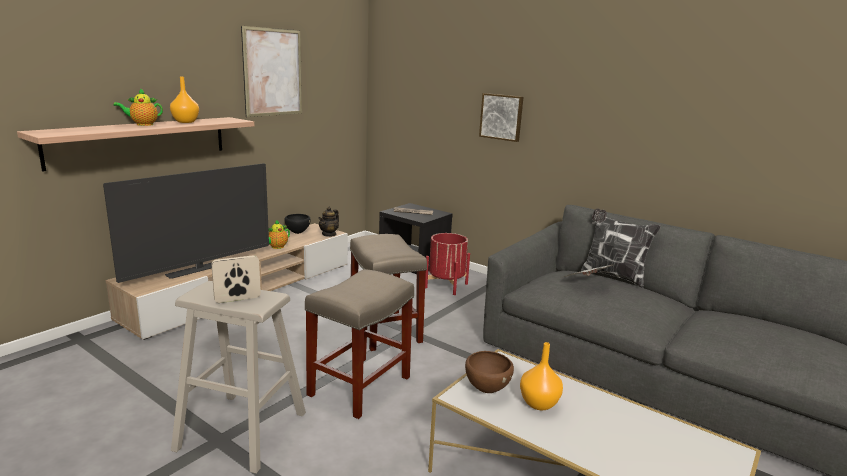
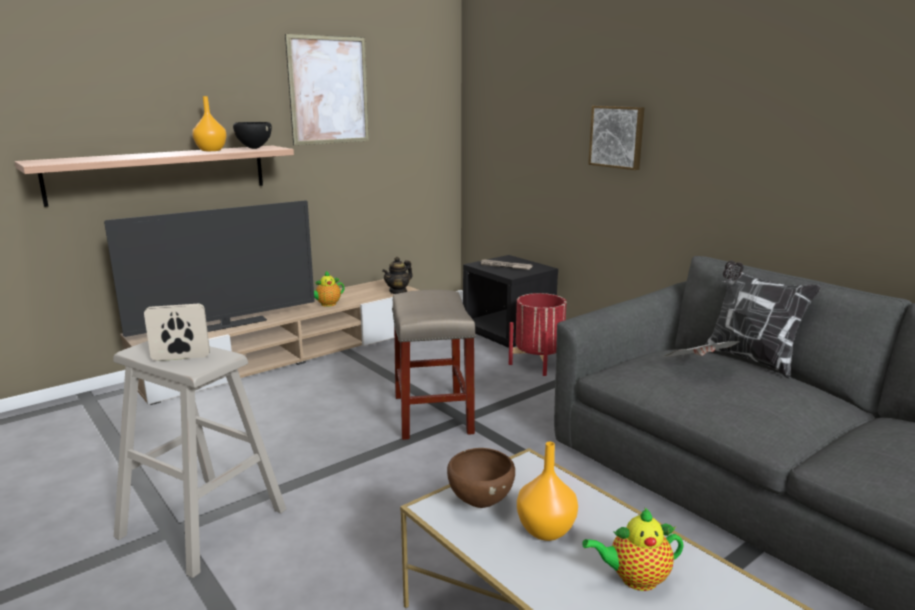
camera: 15 degrees right, 0 degrees up
teapot [113,88,163,126] -> teapot moved to [582,507,684,591]
black bowl [284,214,311,234] -> black bowl moved to [233,122,272,149]
beige stool [305,269,414,419] -> none

